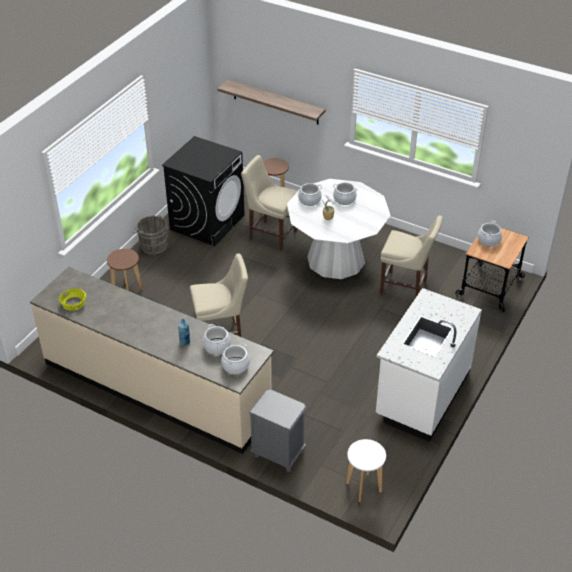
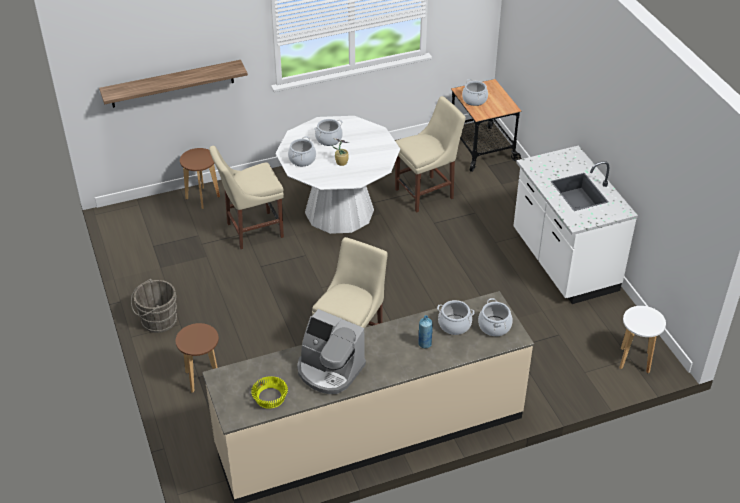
camera: 50 degrees left, 0 degrees up
black washing machine [162,136,245,246] -> none
grey nightstand [249,389,306,472] -> none
none -> coffee machine [297,309,366,394]

